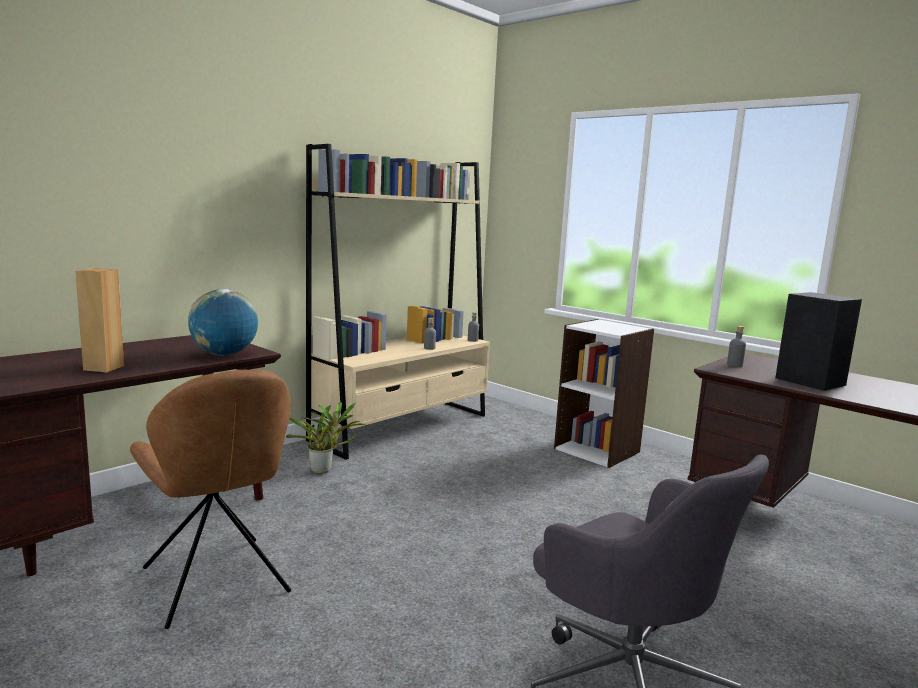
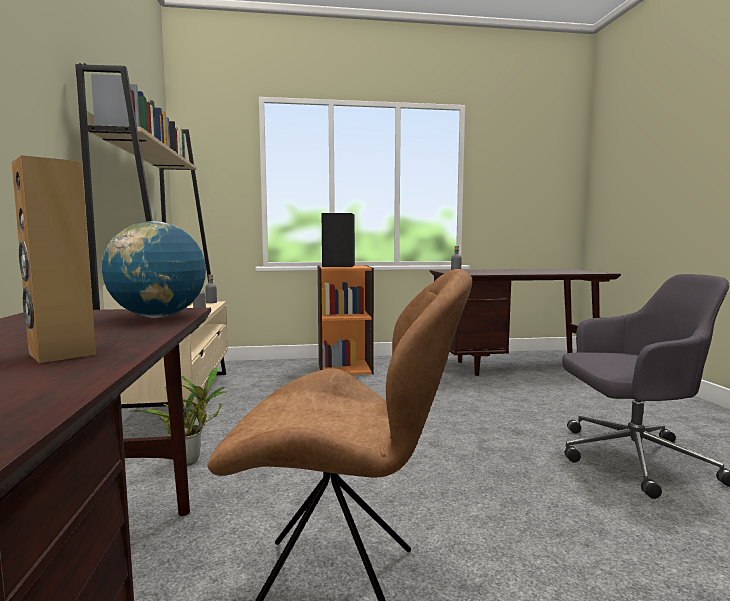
camera: 50 degrees left, 5 degrees down
white bookcase [554,319,654,468] -> orange bookcase [317,265,374,375]
black speaker [775,292,862,391] -> black speaker moved to [322,213,355,267]

